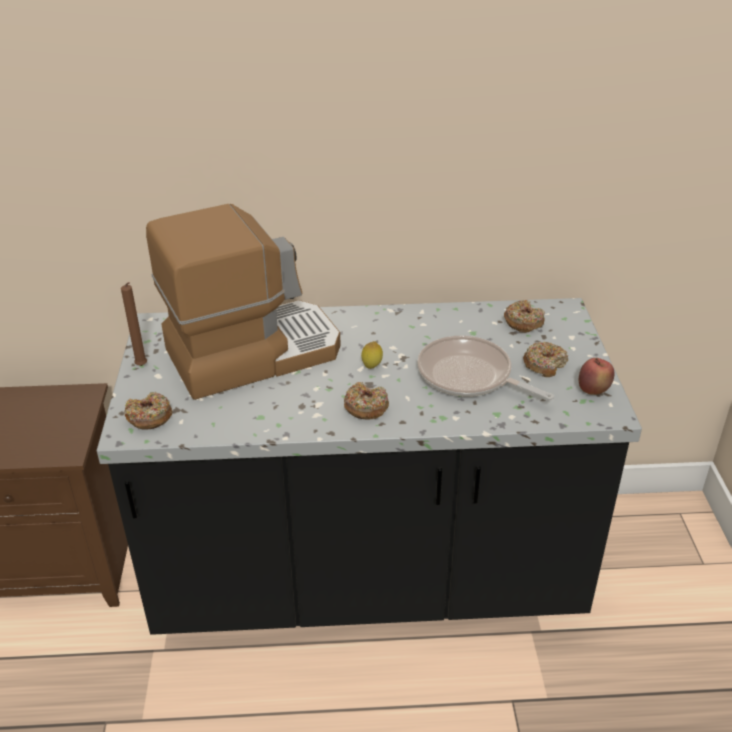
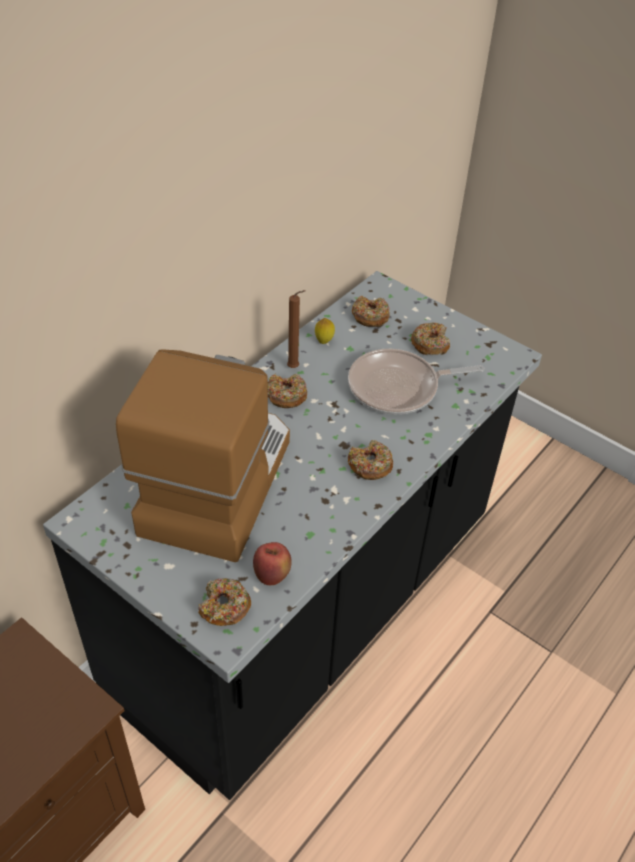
camera: 50 degrees left, 10 degrees up
brown candle [121,282,147,366] -> brown candle moved to [287,290,306,368]
lemon [361,341,383,369] -> lemon moved to [315,318,335,344]
apple [579,358,615,395] -> apple moved to [253,542,291,585]
none -> donut [268,374,307,408]

